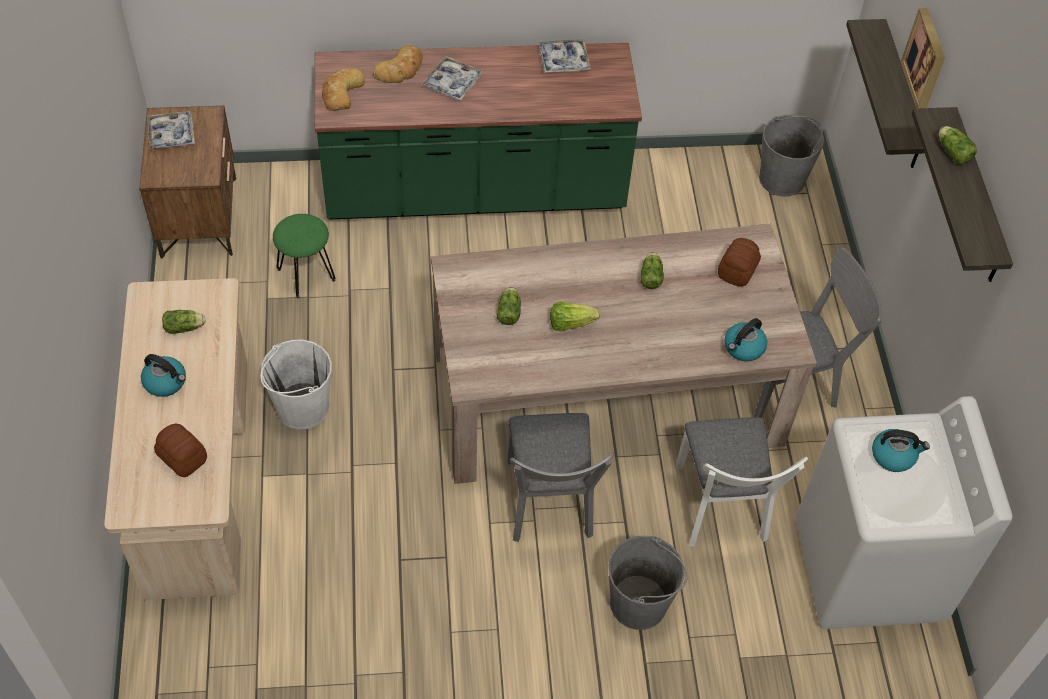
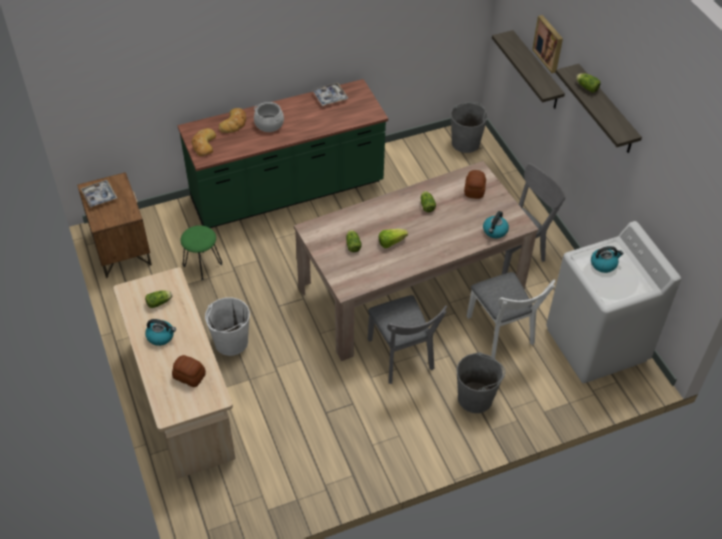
camera: 15 degrees left, 5 degrees down
tray [422,56,483,101] -> cooking pot [254,102,284,132]

